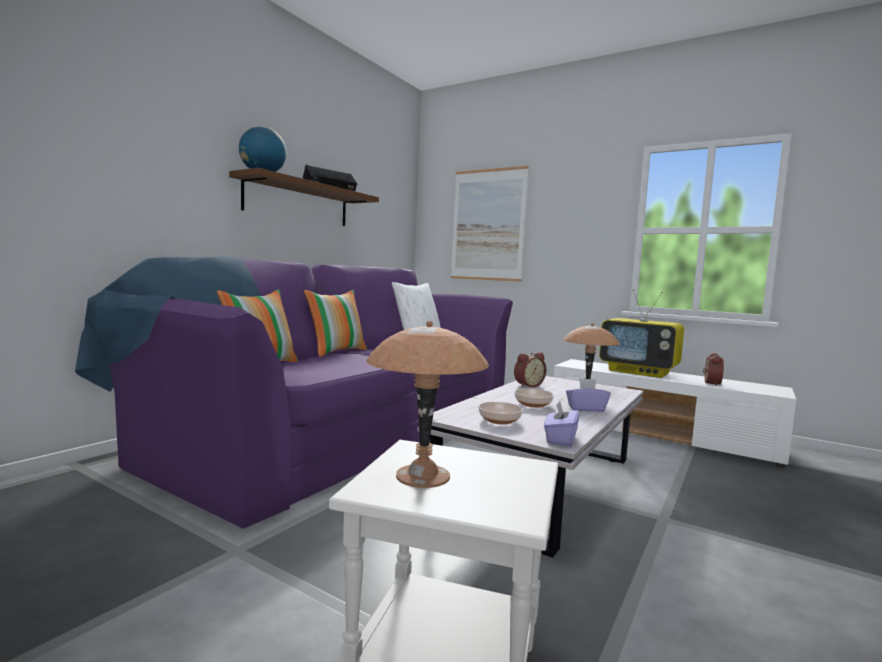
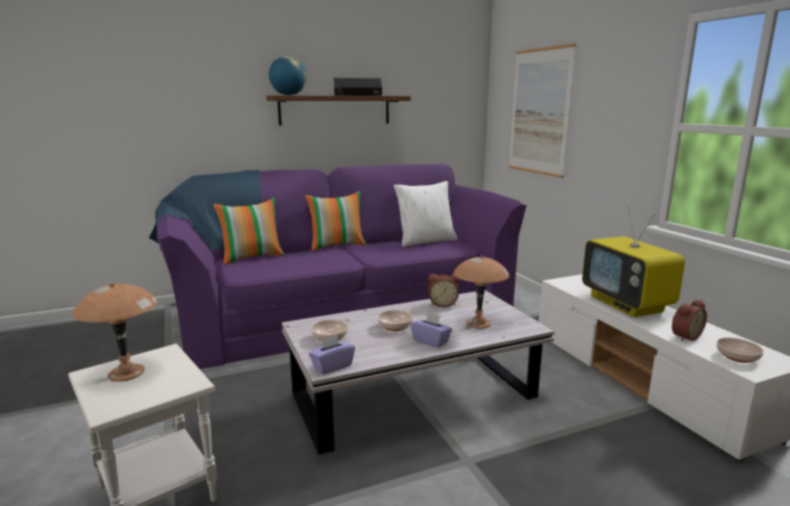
camera: 35 degrees right, 10 degrees up
none -> bowl [717,338,764,363]

